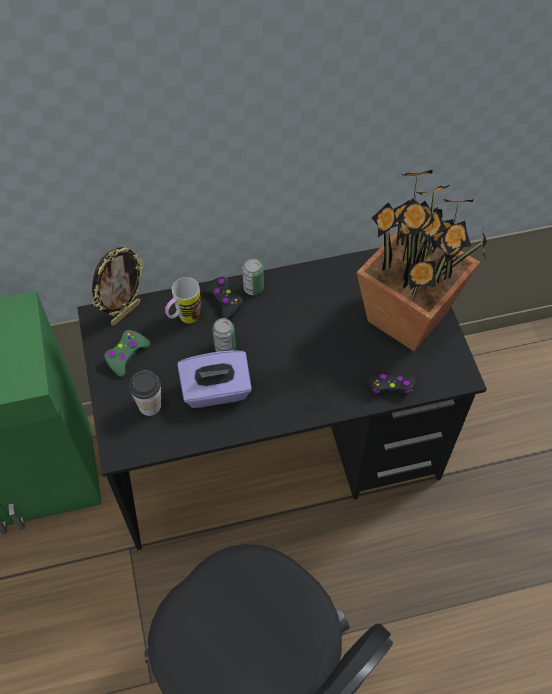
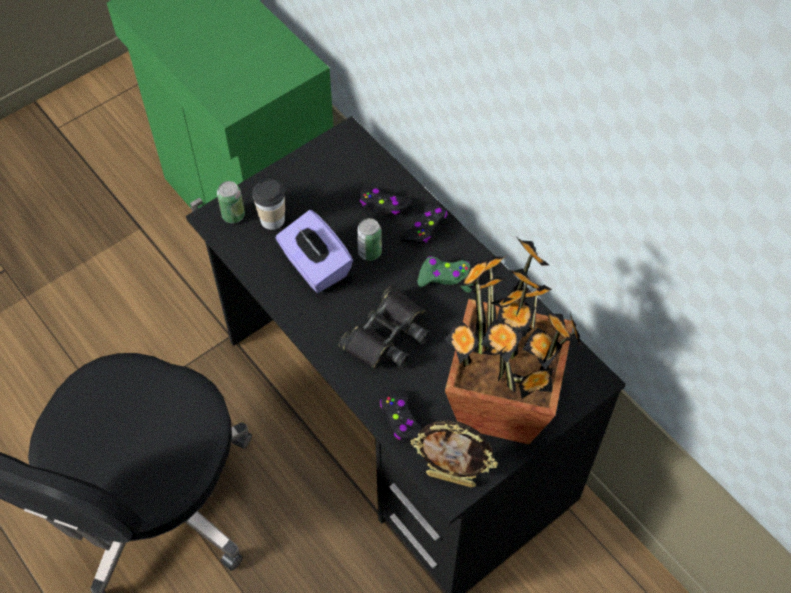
camera: 65 degrees right, 0 degrees up
picture frame [92,247,145,326] -> picture frame moved to [411,420,498,488]
green game controller [104,330,151,377] -> green game controller moved to [418,256,473,293]
mug [165,277,201,323] -> black game controller [359,186,412,215]
can [242,258,264,295] -> can moved to [217,181,245,223]
none -> black binoculars [338,285,431,369]

